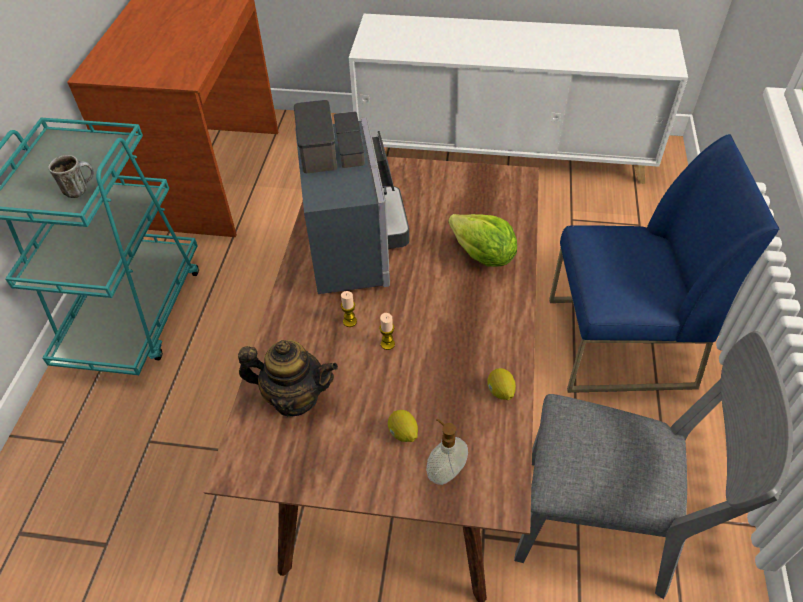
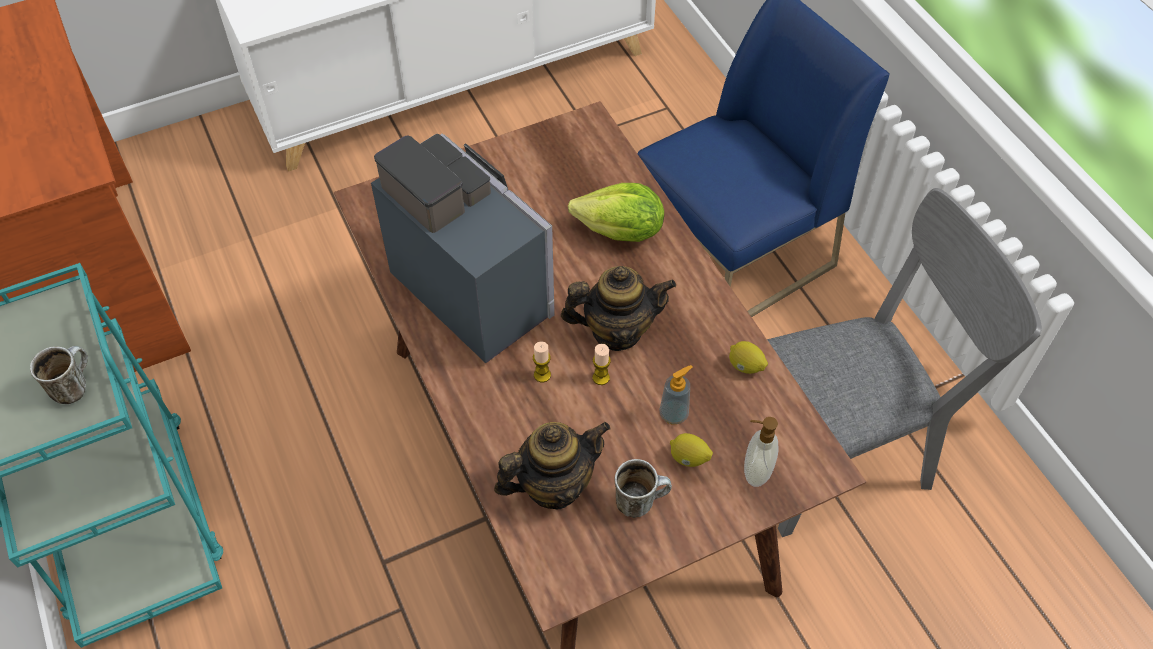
camera: 35 degrees left, 5 degrees up
none -> teapot [561,266,676,351]
none -> mug [614,459,672,518]
none -> soap dispenser [660,365,692,425]

